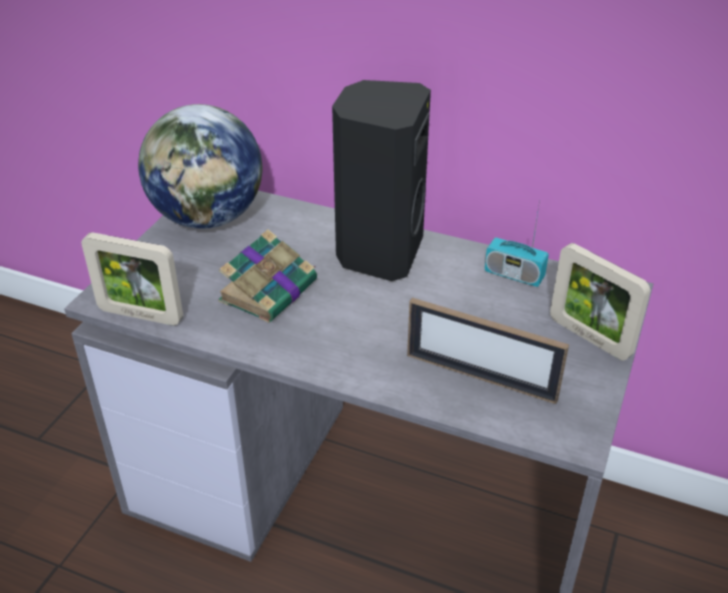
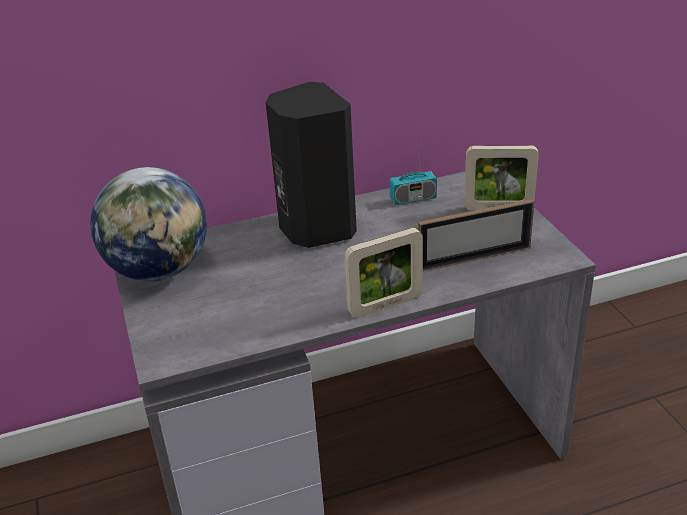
camera: 40 degrees left, 5 degrees down
picture frame [81,232,183,326] -> picture frame moved to [344,228,423,318]
book [218,229,317,323] -> none

